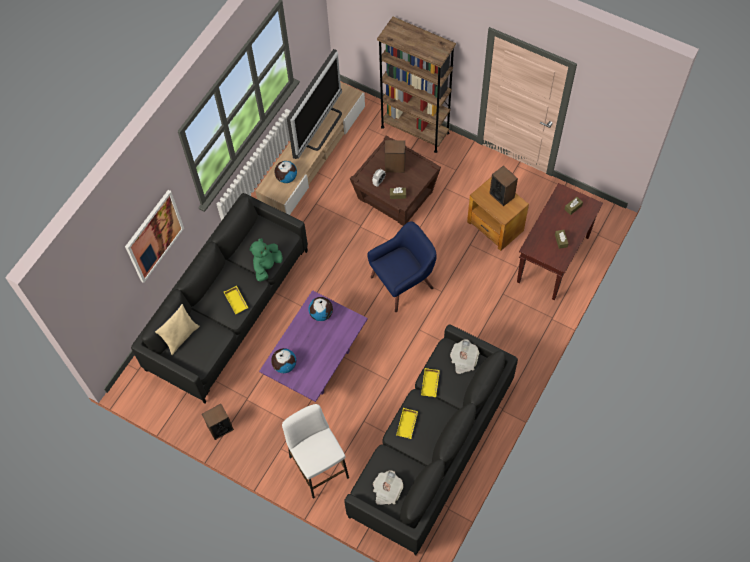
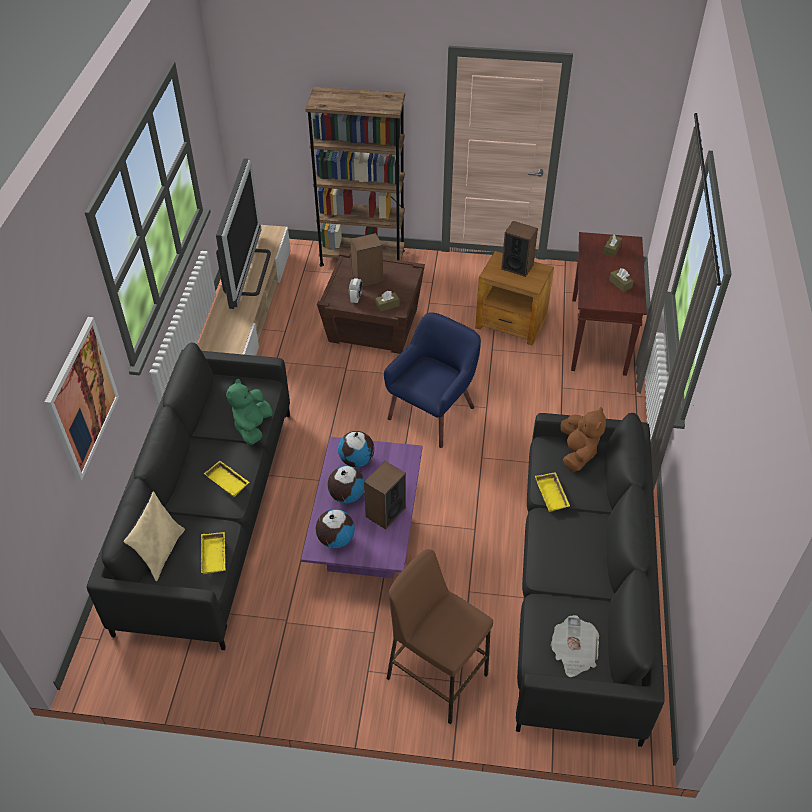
camera: 25 degrees left, 15 degrees down
speaker [202,404,234,440] -> speaker moved to [364,461,406,529]
globe [275,161,297,183] -> globe moved to [328,466,365,503]
white stool [282,404,349,499] -> brown stool [387,549,493,724]
yellow tray [396,408,418,439] -> yellow tray moved to [201,532,225,574]
newspaper [450,340,479,374] -> brown plush toy [561,407,606,471]

